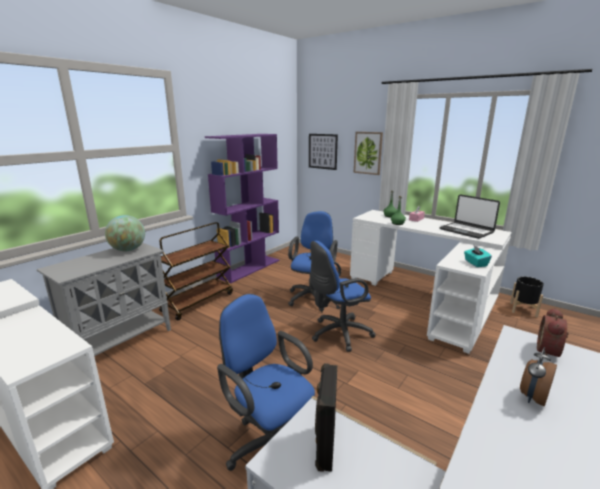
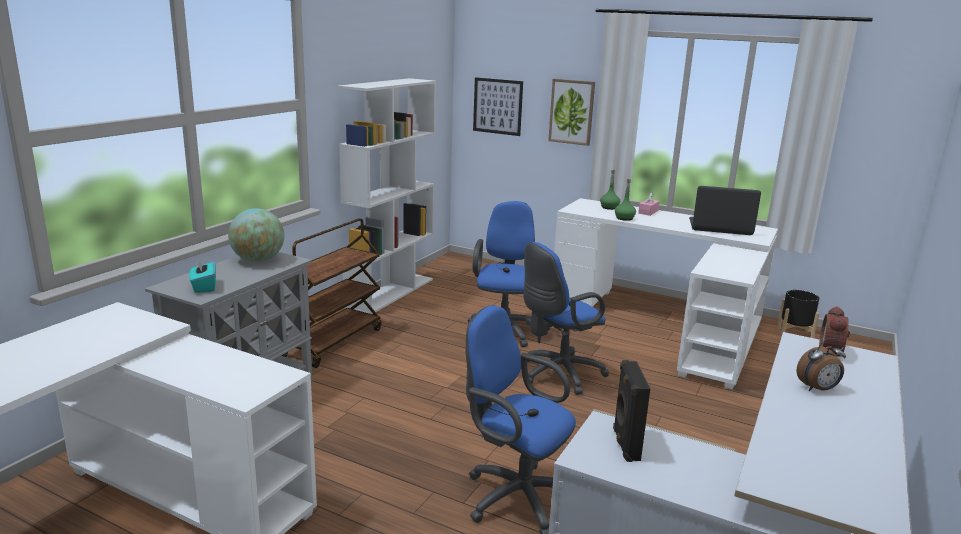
camera: 10 degrees left, 0 degrees up
purple bookcase [205,134,280,283] -> white bookcase [338,78,436,314]
laptop [440,194,500,239] -> laptop turned 150 degrees clockwise [689,186,761,235]
turquoise tissue box [464,246,492,267] -> turquoise tissue box moved to [189,258,216,293]
alarm clock [520,347,557,406] -> alarm clock turned 135 degrees counterclockwise [796,338,846,391]

